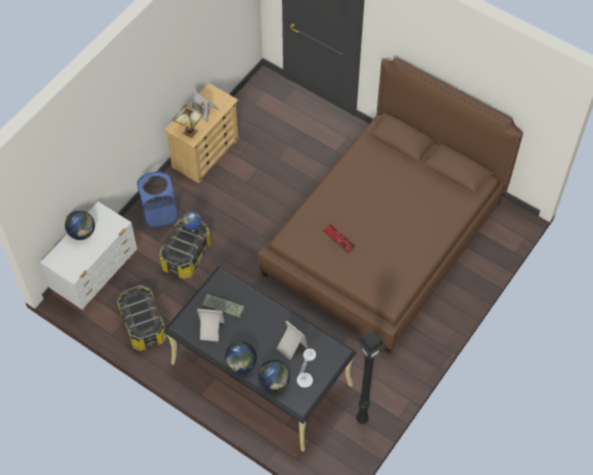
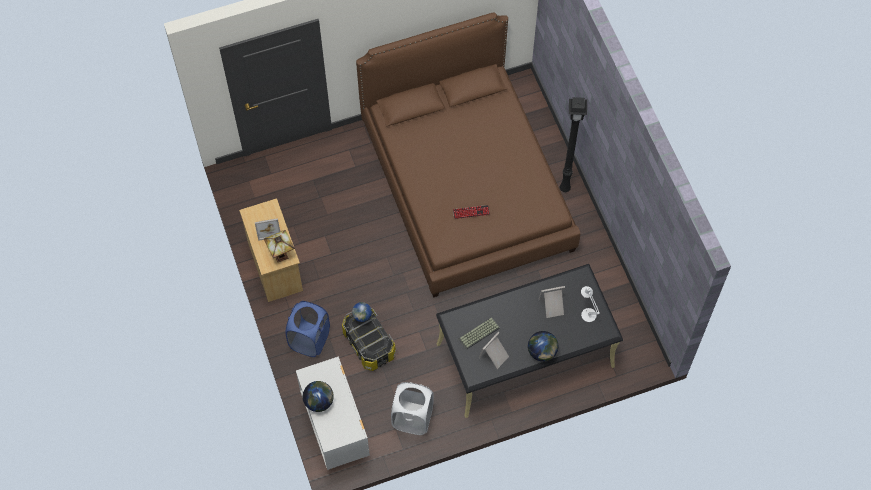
camera: 55 degrees left, 5 degrees up
storage box [117,285,167,351] -> white laundry basket [391,382,434,435]
globe [258,360,290,392] -> none
black floor lamp [356,330,386,424] -> black floor lamp moved to [560,97,587,192]

